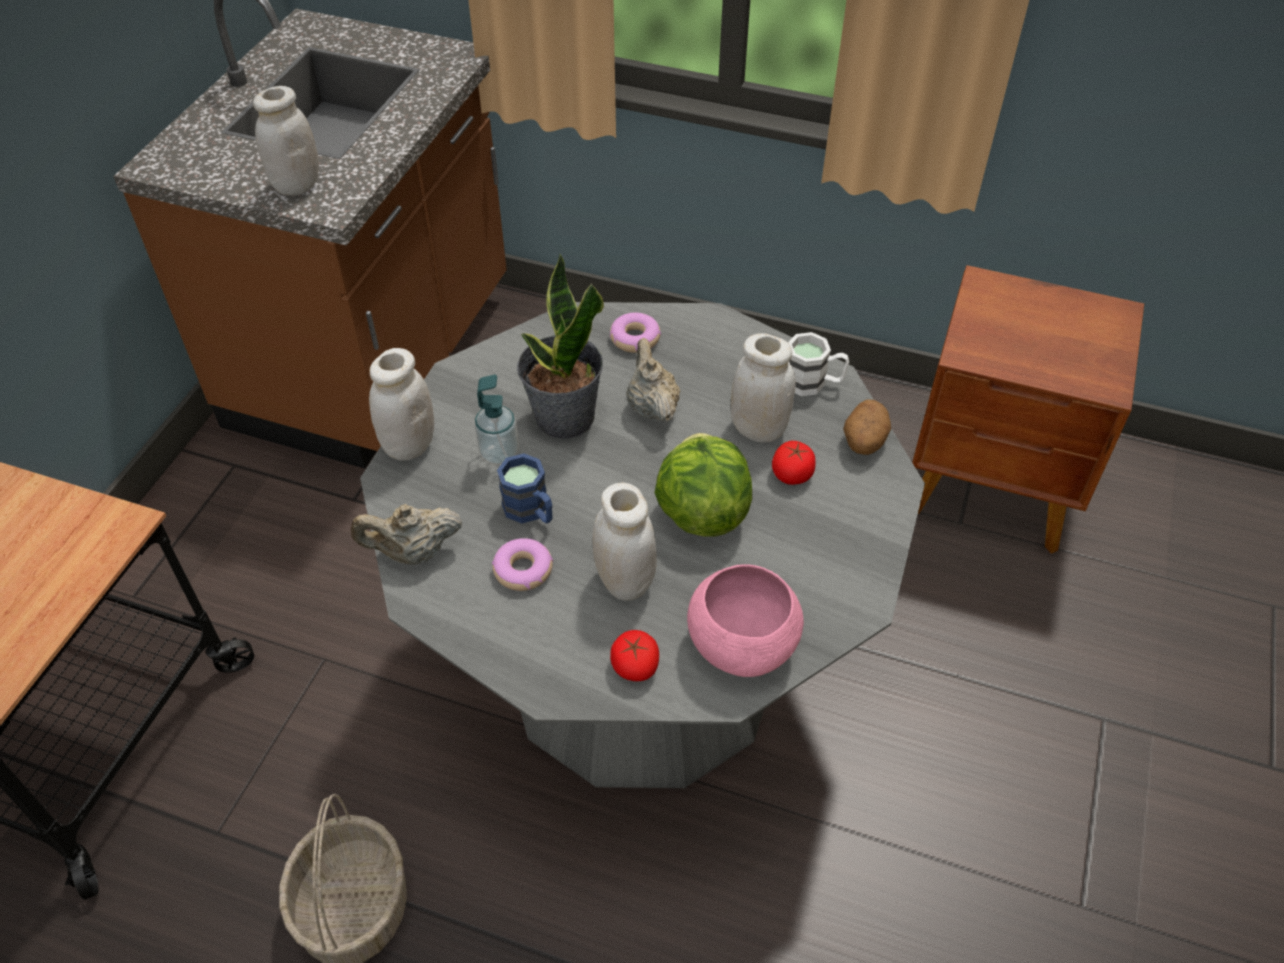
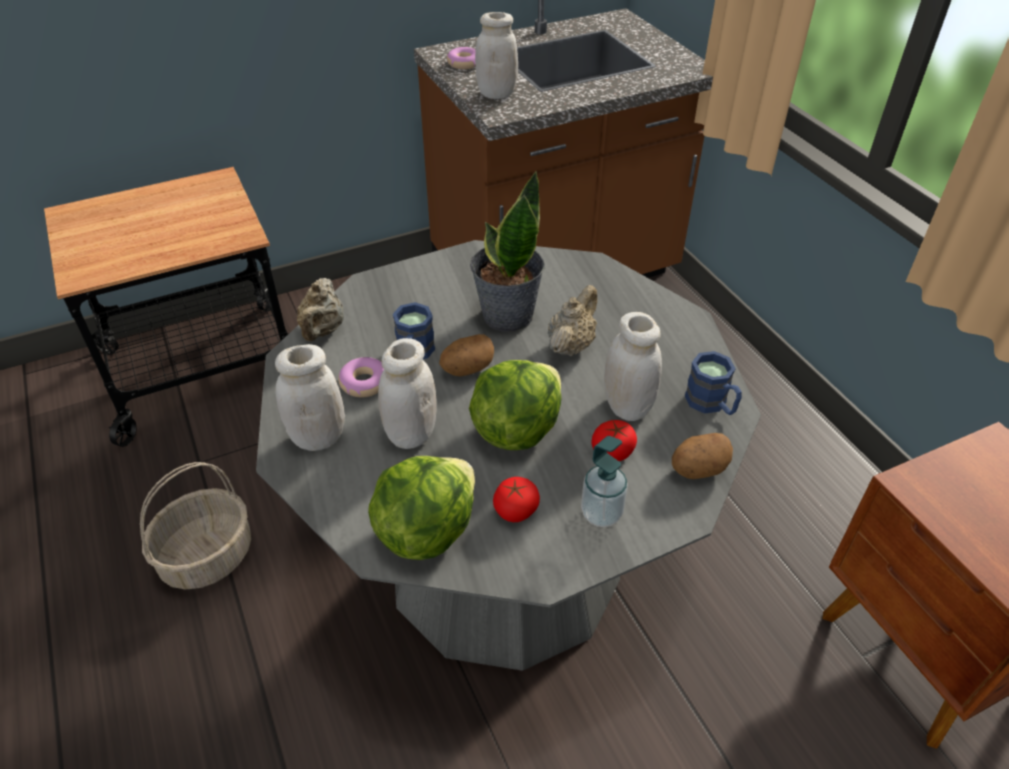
camera: 45 degrees right, 5 degrees down
beige teapot [351,504,462,565] -> beige teapot turned 120 degrees counterclockwise [297,278,344,341]
white jar [369,348,434,460] -> white jar moved to [275,344,345,451]
soap dispenser [474,374,519,465] -> soap dispenser moved to [581,436,628,527]
donut [610,313,661,353] -> donut moved to [447,47,476,69]
tomato [610,630,659,681] -> tomato moved to [493,477,540,522]
pink bowl [687,564,804,677] -> lettuce [368,456,475,560]
white mug [788,332,849,396] -> blue mug [685,351,742,415]
none -> potato [439,334,494,376]

